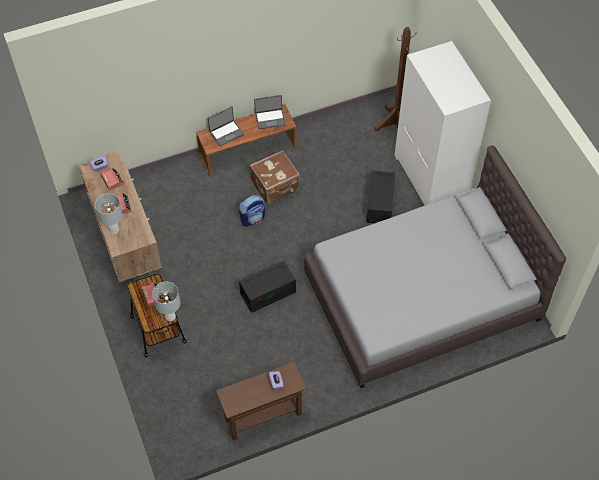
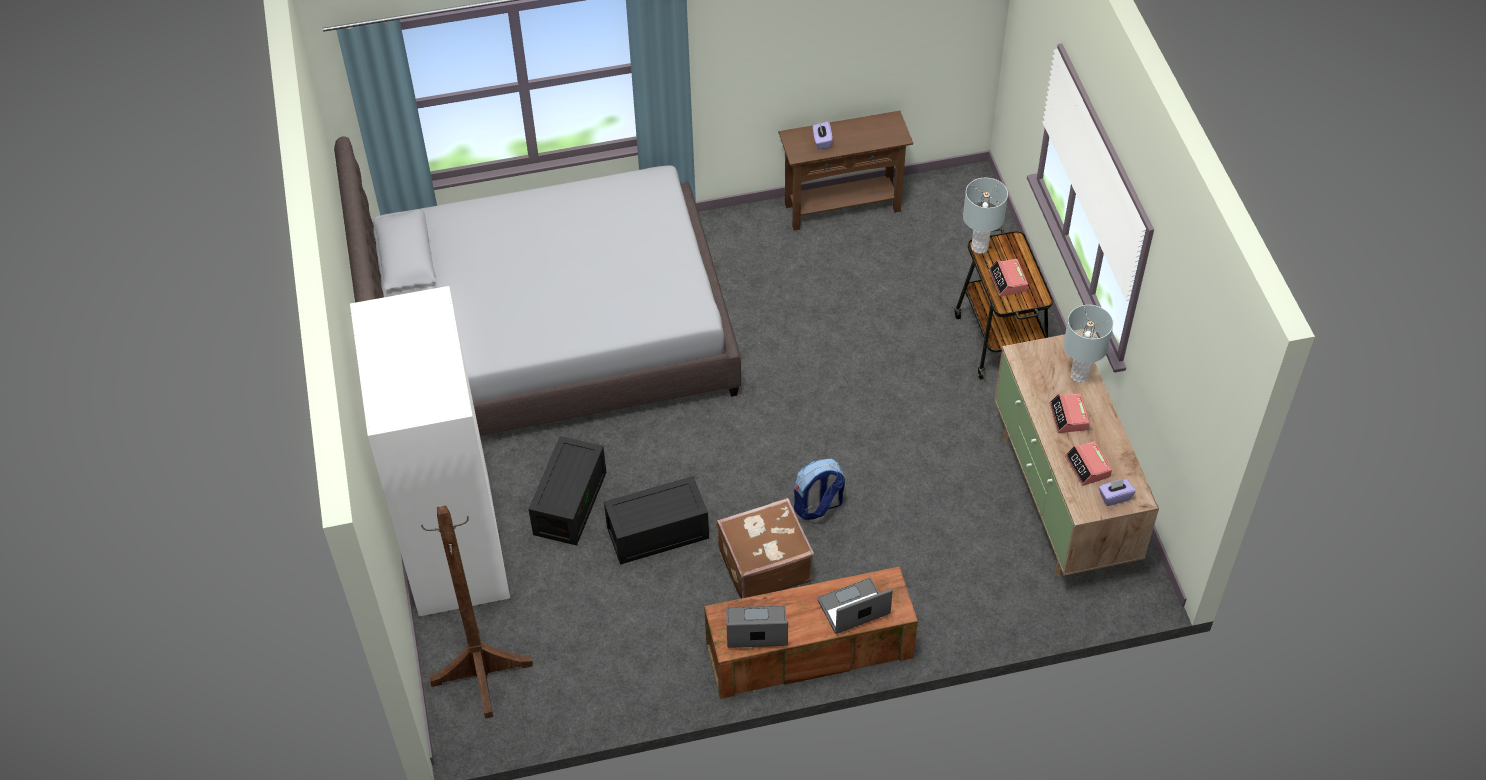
camera: 170 degrees left, 5 degrees down
black storage box [239,261,296,313] -> black storage box moved to [604,476,709,565]

